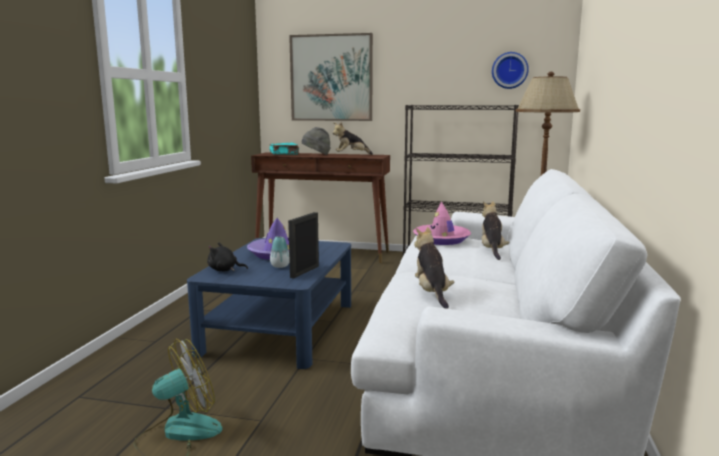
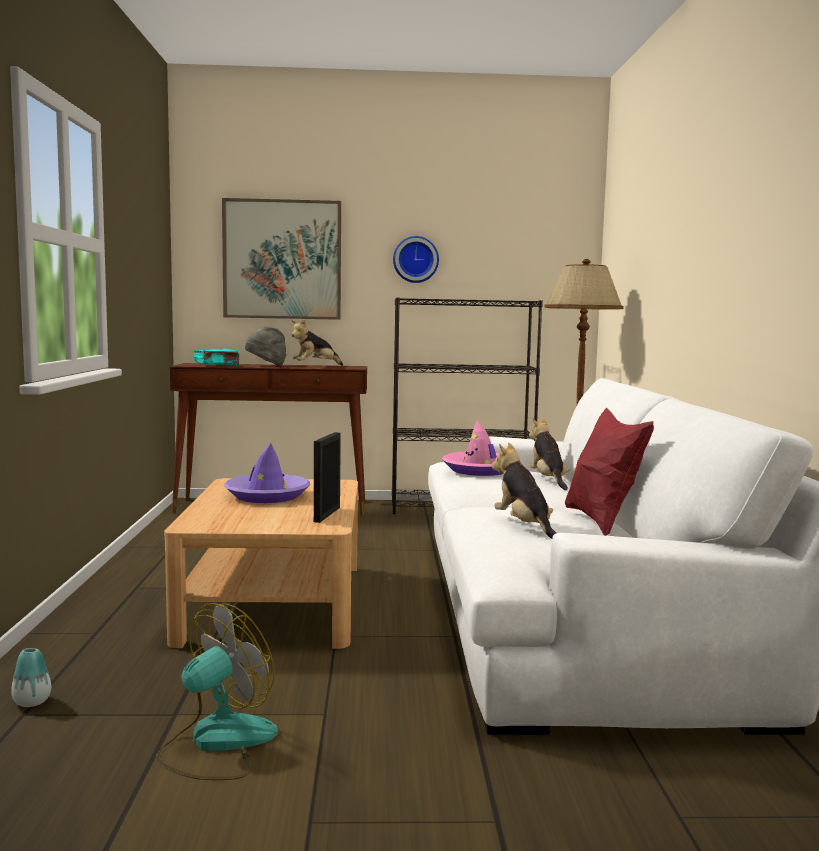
camera: 15 degrees left, 5 degrees down
blue coffee table [187,238,351,369] -> beige coffee table [164,478,358,649]
black plush toy [207,242,248,271] -> none
vase [270,236,290,268] -> vase moved to [11,648,51,707]
wall clock [492,52,529,89] -> wall clock moved to [393,236,439,283]
none -> red pillow [565,408,654,536]

